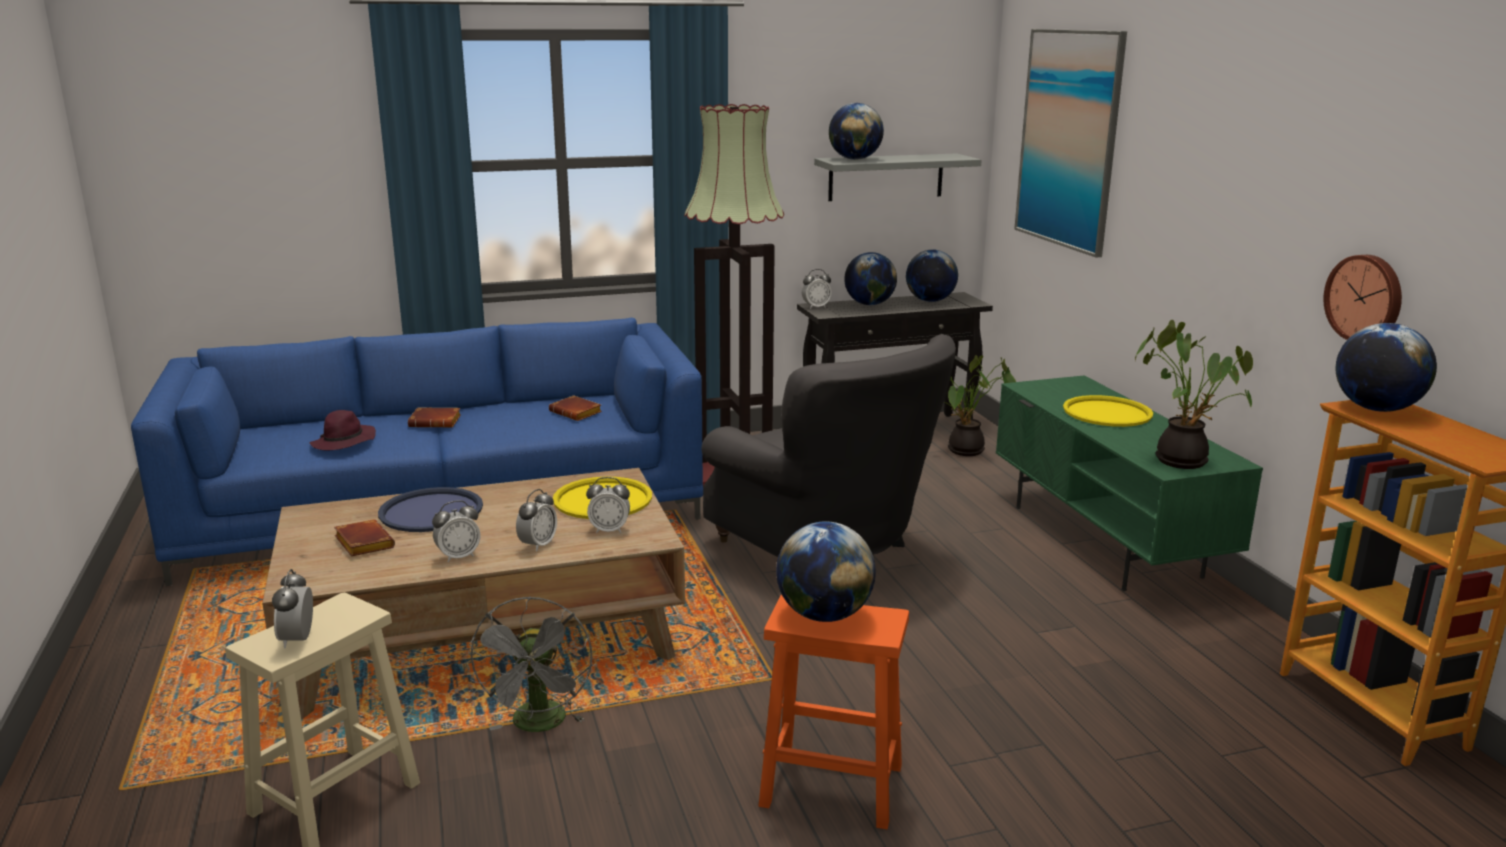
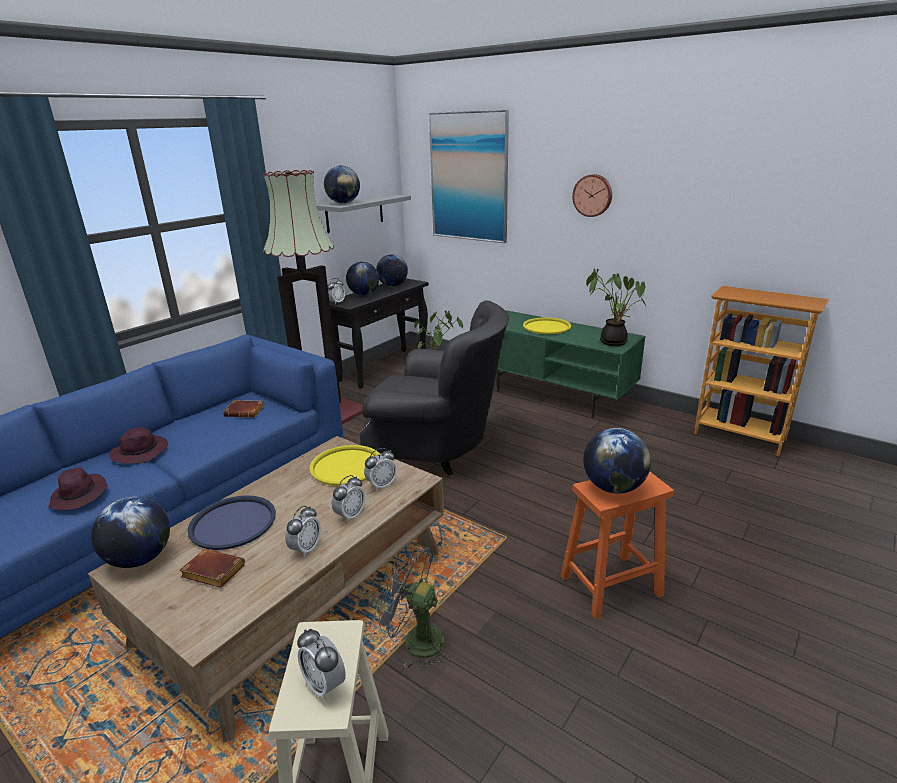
camera: 35 degrees left, 5 degrees up
brown book [408,407,461,428] -> purple hat [110,427,168,464]
grey fan [469,596,592,732] -> grey fan turned 150 degrees clockwise [373,542,450,671]
alarm clock [516,489,557,551] -> alarm clock turned 45 degrees clockwise [332,475,365,522]
wall clock [1323,255,1402,340] -> wall clock moved to [572,174,612,217]
globe [1336,323,1437,412] -> globe moved to [91,497,170,568]

